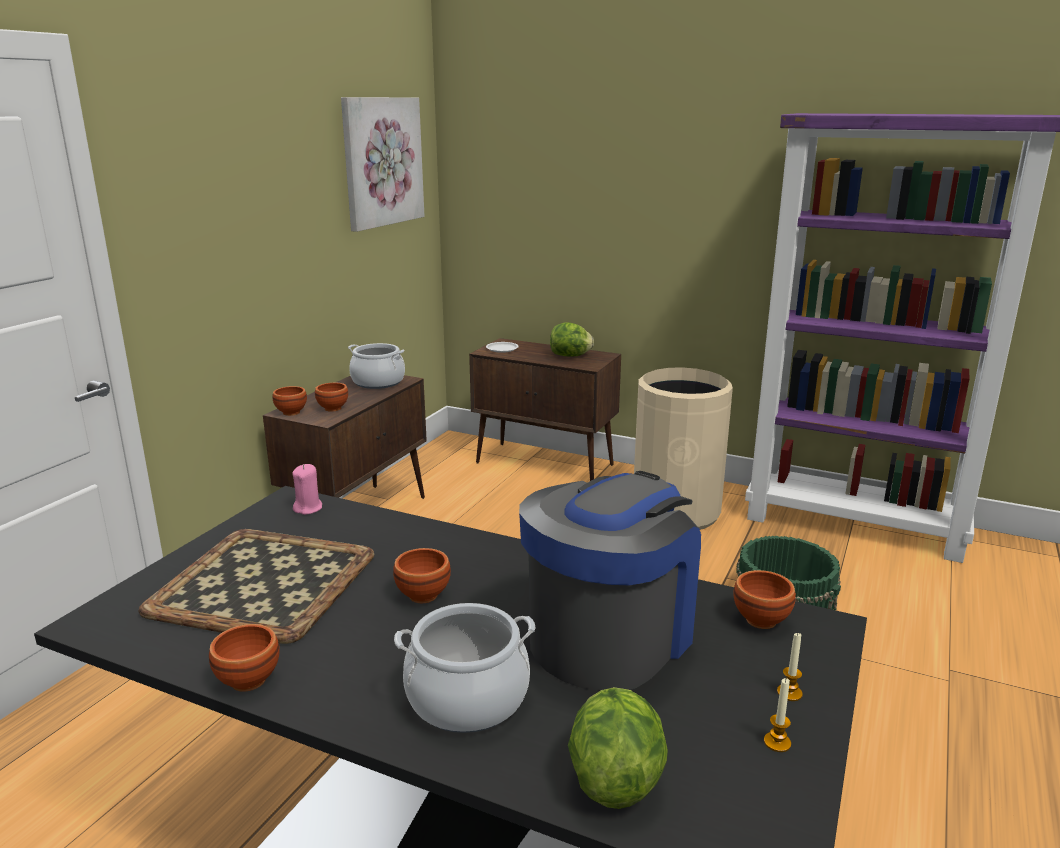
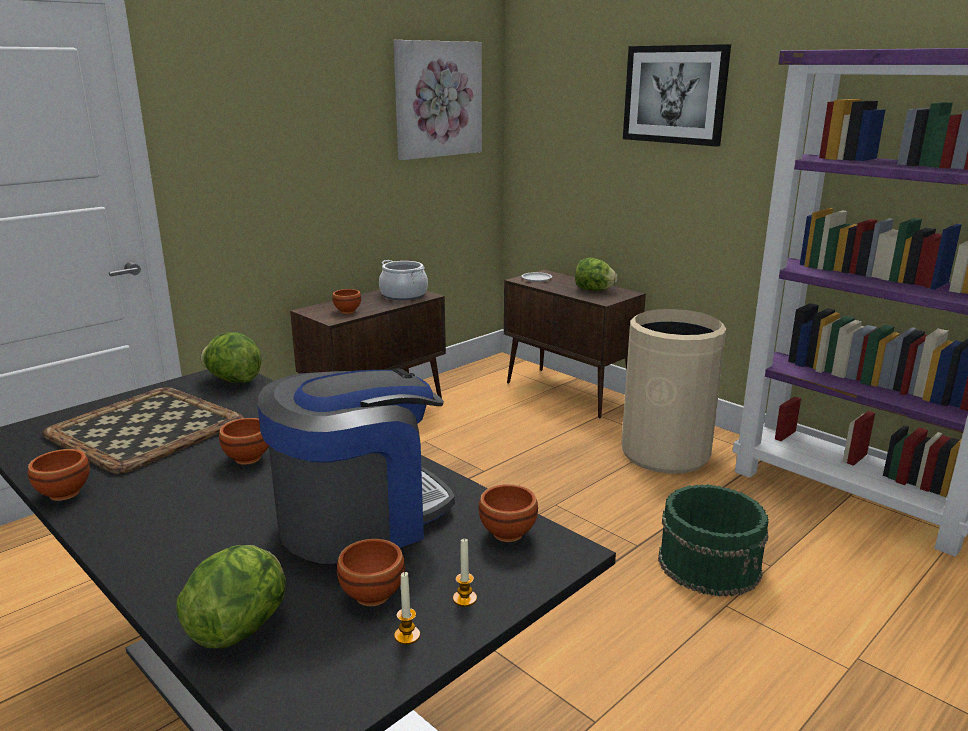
camera: 20 degrees right, 0 degrees up
brown bowl [273,386,307,416] -> brown bowl moved to [337,539,405,606]
pink candle [292,464,322,515] -> lettuce [201,332,261,383]
cooking pot [394,603,535,733] -> none
none -> picture [623,44,731,147]

